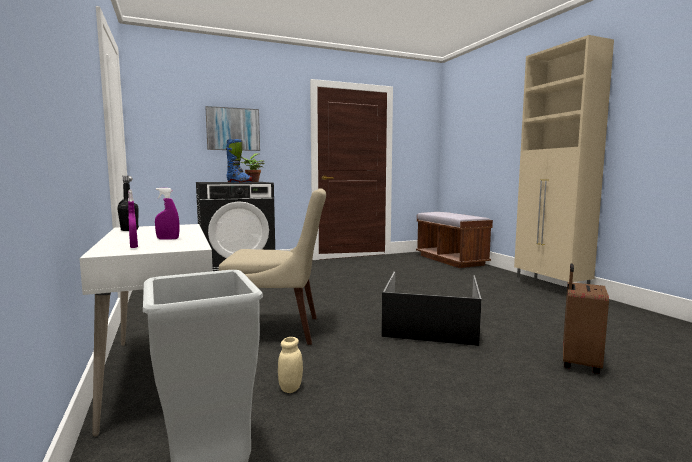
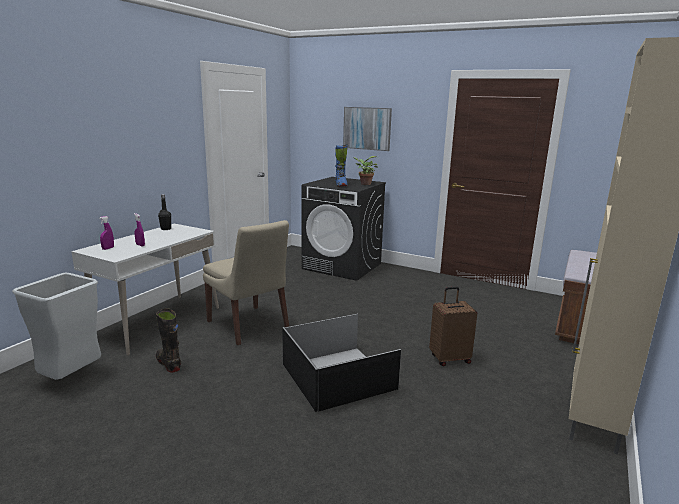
camera: 50 degrees right, 10 degrees up
beige jar [278,337,303,393] -> black boot [156,308,181,373]
brown suitcase [563,264,609,374] -> brown suitcase moved to [429,287,477,366]

